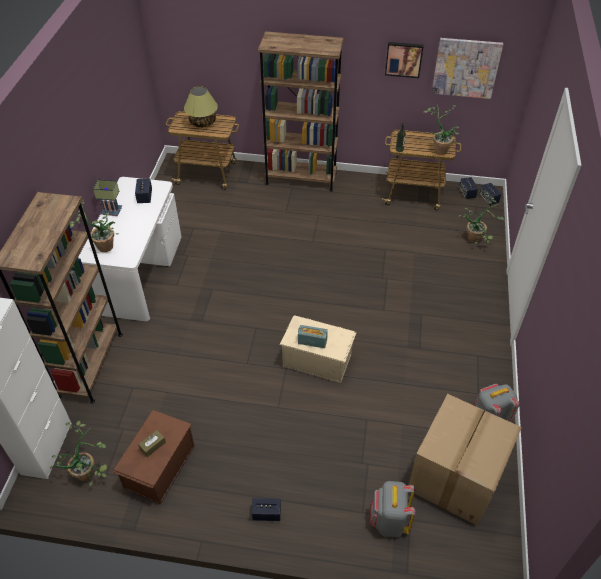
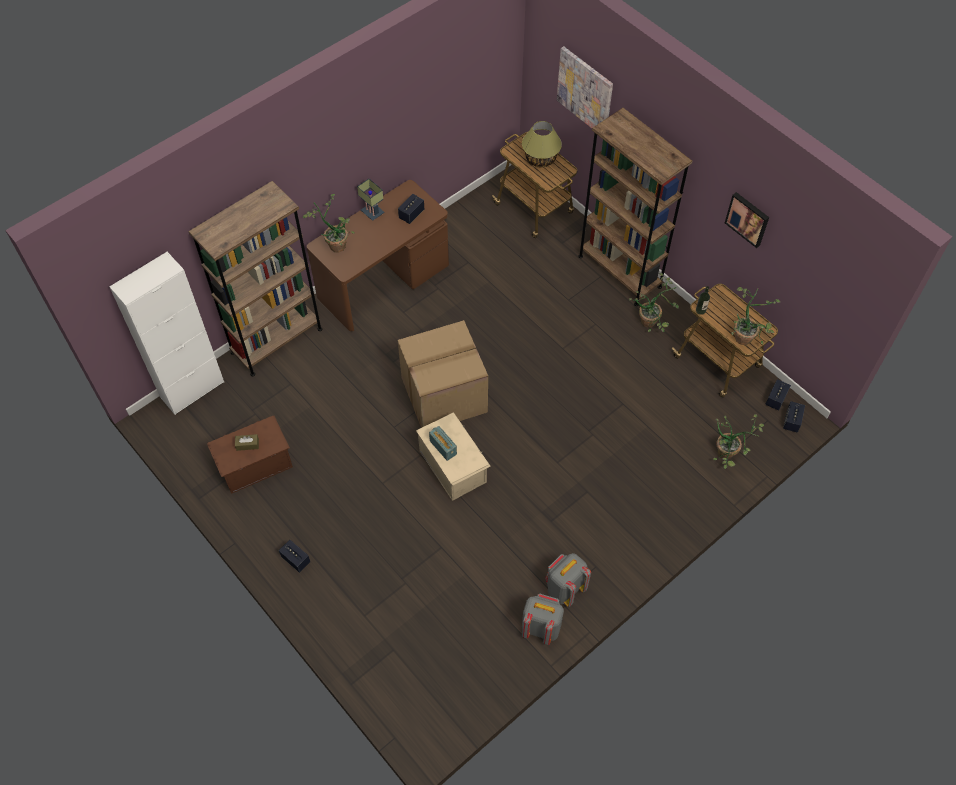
camera: 40 degrees right, 10 degrees up
potted plant [50,421,107,486] -> potted plant moved to [629,273,679,332]
white desk [78,177,182,321] -> brown desk [307,180,449,331]
grey backpack [370,481,416,537] -> grey backpack moved to [546,553,591,607]
cardboard box [409,394,522,527] -> cardboard box moved to [398,320,488,428]
picture [432,38,503,99] -> picture moved to [557,46,613,128]

